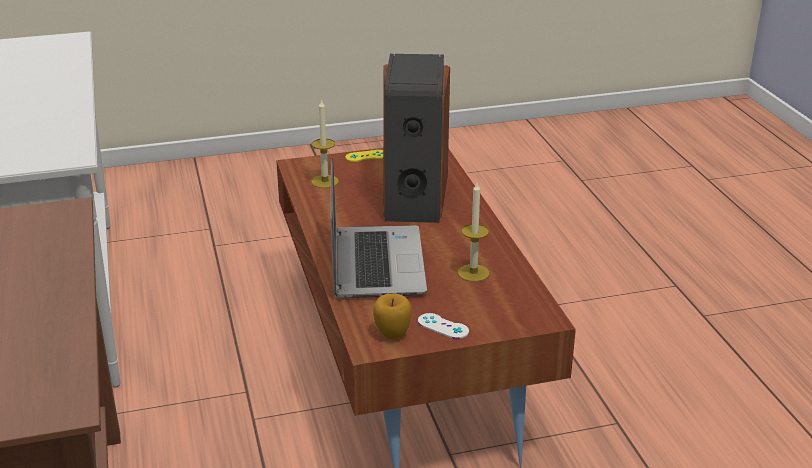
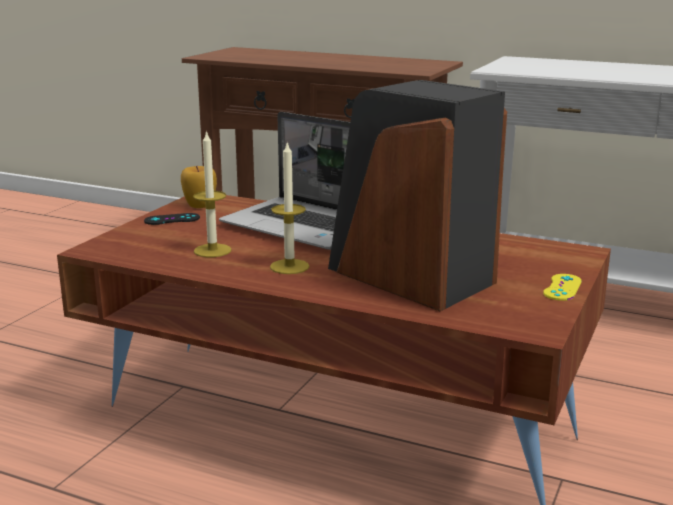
camera: 130 degrees right, 10 degrees down
candle [311,99,339,188] -> candle moved to [270,143,310,274]
white game controller [418,313,469,339] -> black game controller [144,213,200,225]

